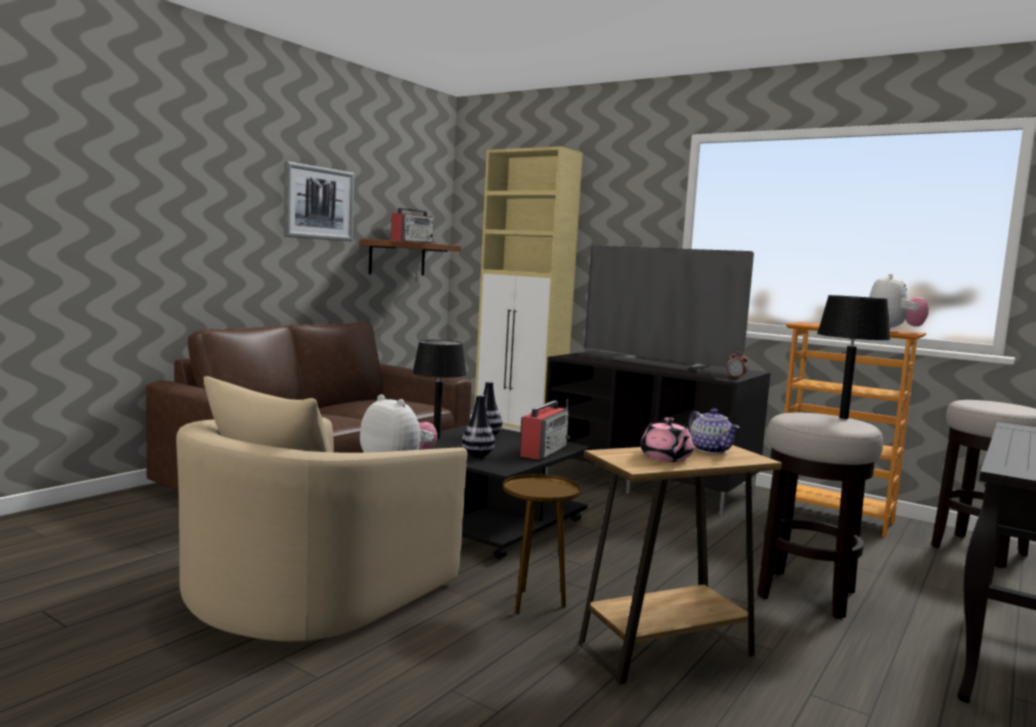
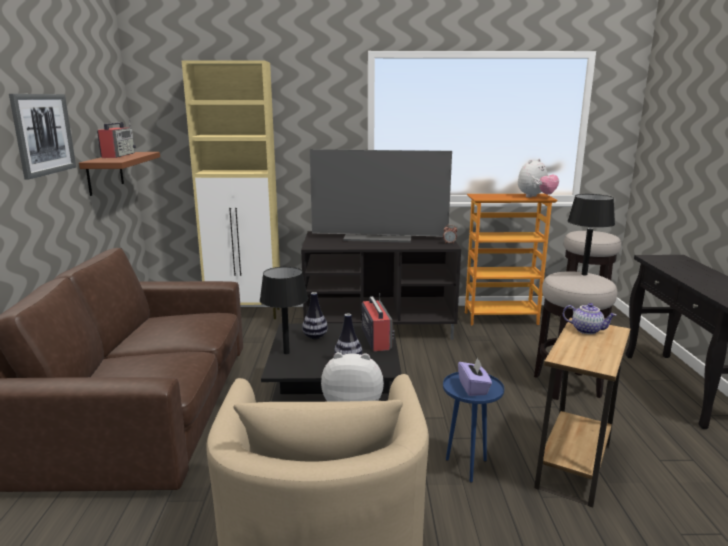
camera: 35 degrees left, 10 degrees up
brown side table [503,474,581,614] -> blue side table [443,372,504,483]
pink teapot [640,417,694,462] -> none
plush toy [869,274,929,330] -> plush toy turned 60 degrees clockwise [518,159,559,198]
none -> purple tissue box [458,357,492,396]

